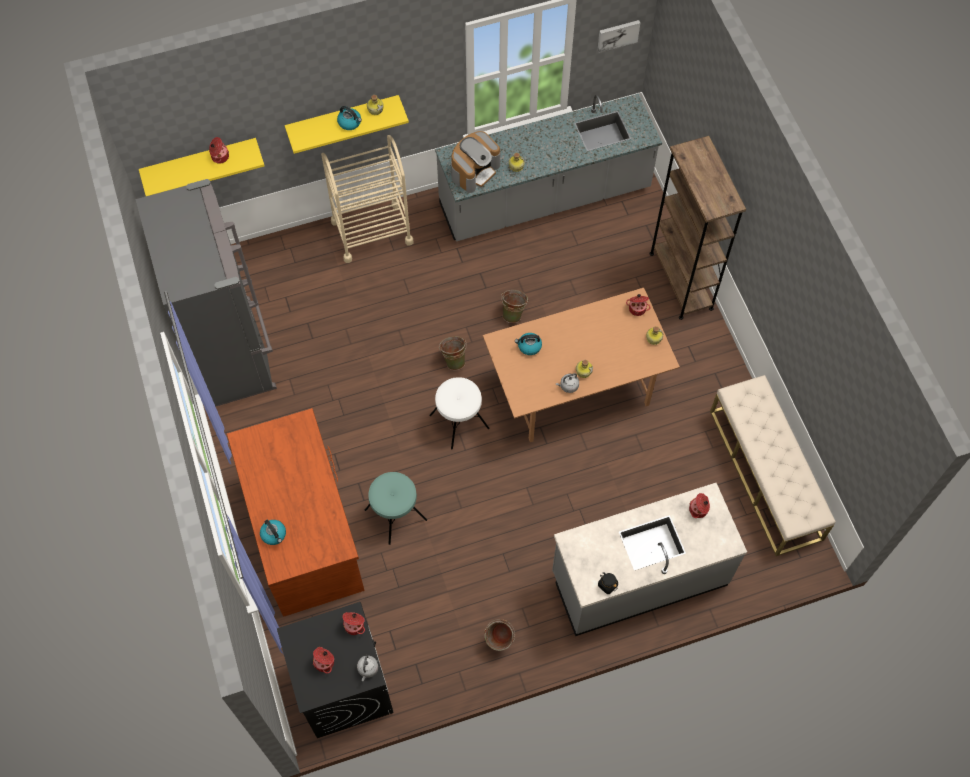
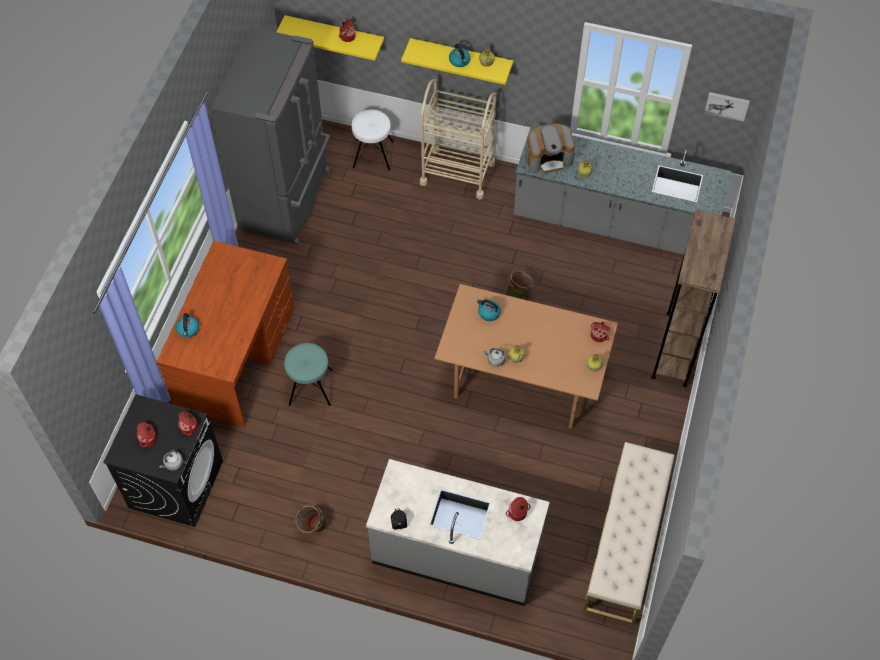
camera: 35 degrees right, 5 degrees down
white stool [429,377,490,449] -> white stool moved to [352,110,393,171]
green bucket [439,336,467,370] -> none

